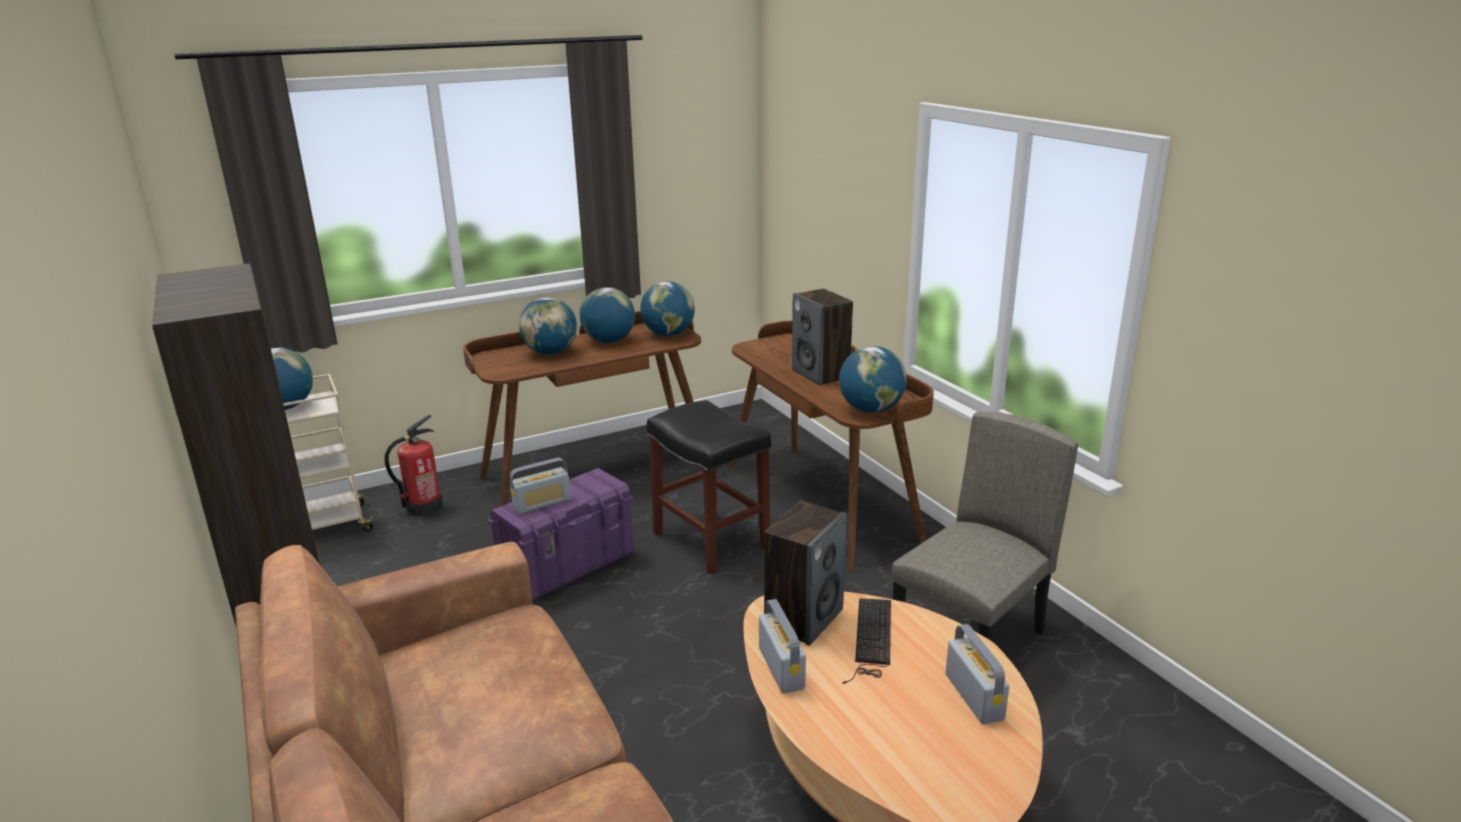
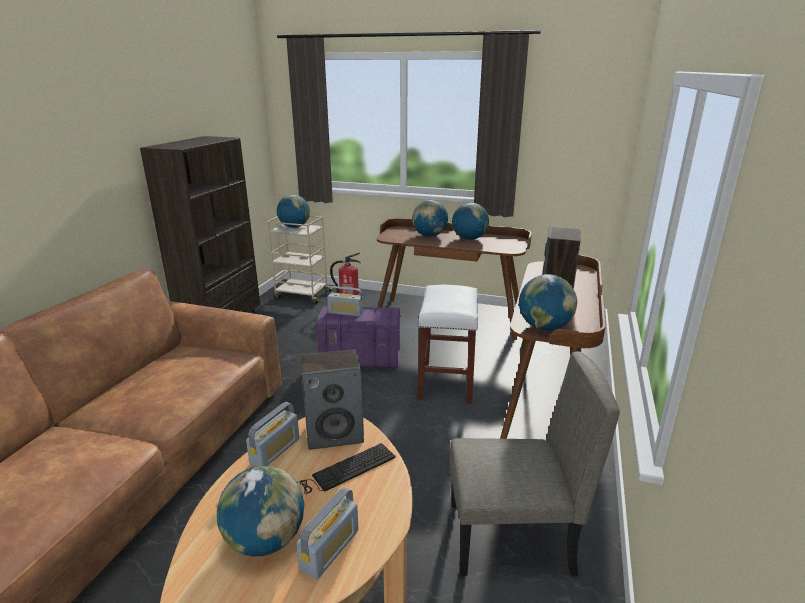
camera: 45 degrees right, 0 degrees up
globe [641,281,695,336] -> globe moved to [217,465,304,557]
black stool [647,400,771,574] -> white stool [417,285,478,404]

